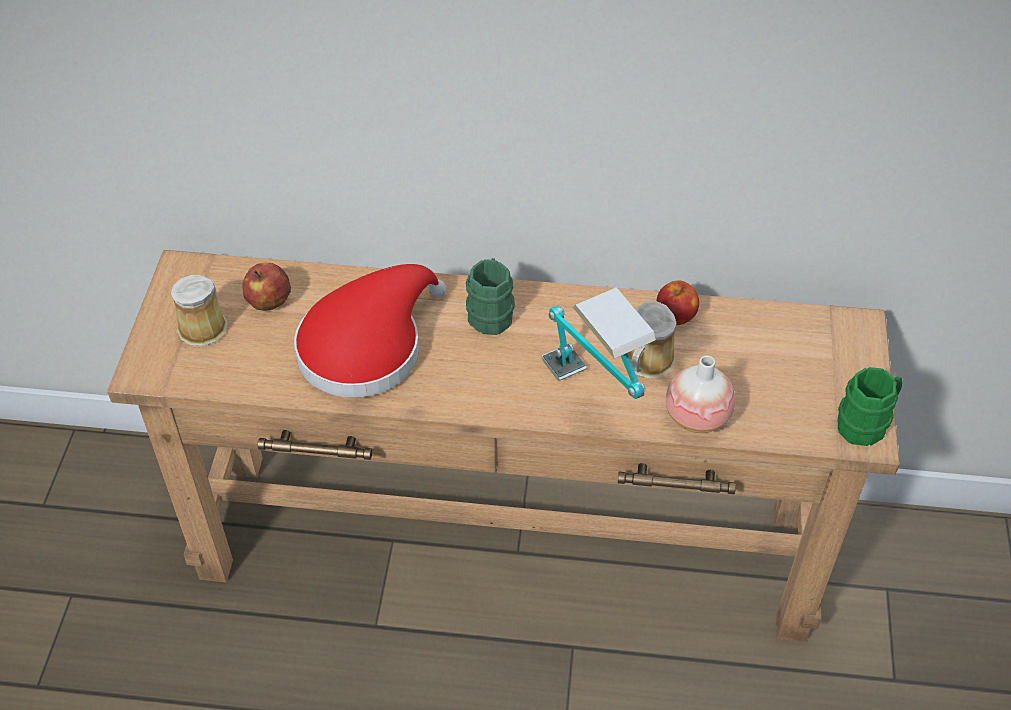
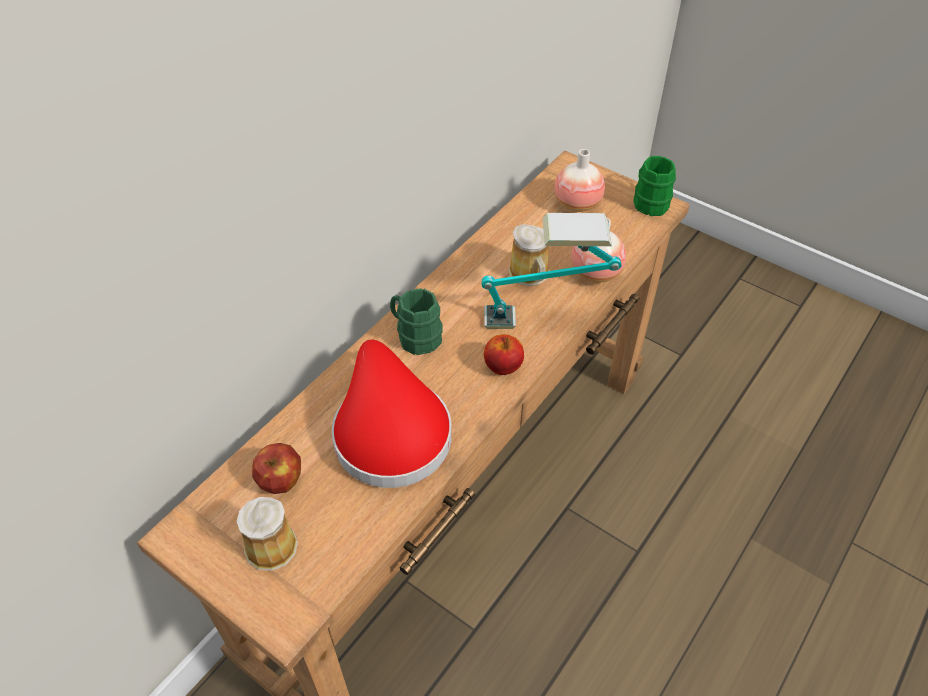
camera: 60 degrees left, 0 degrees up
apple [656,281,699,325] -> apple moved to [484,334,524,375]
none -> vase [554,149,605,212]

